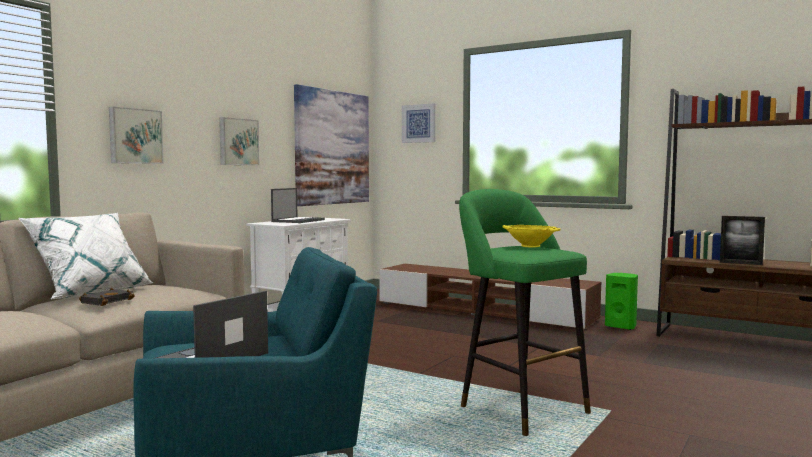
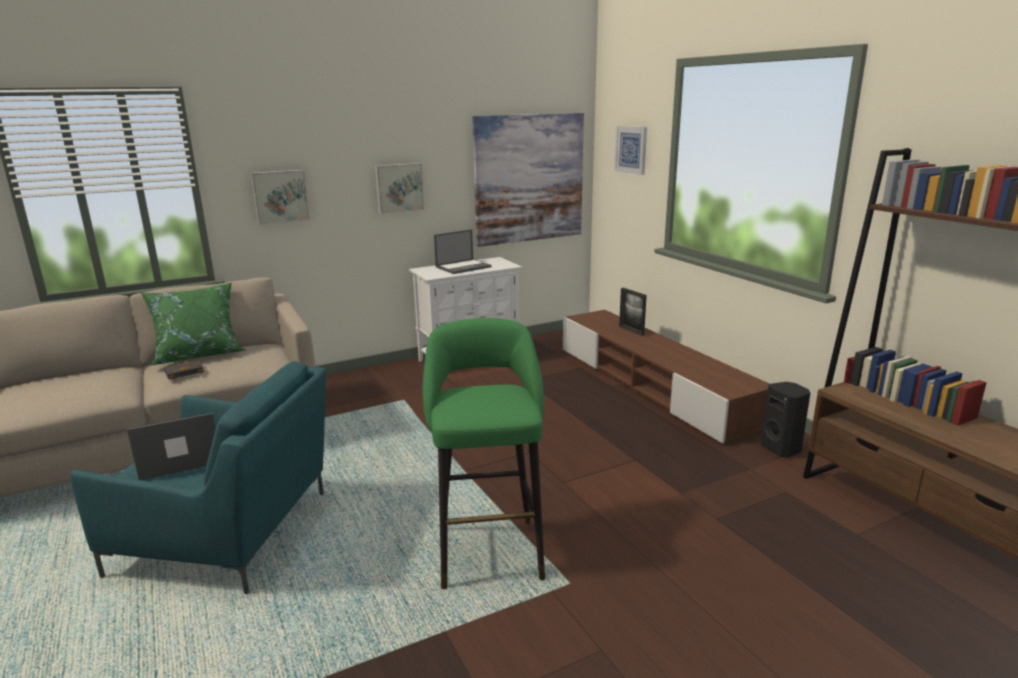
camera: 30 degrees right, 15 degrees up
white pillow [18,213,153,299] -> green pillow [141,282,246,366]
yellow bowl [502,225,561,247] -> none
green speaker [605,273,638,330] -> black speaker [761,382,810,458]
picture frame [720,216,765,265] -> picture frame moved to [619,288,647,336]

